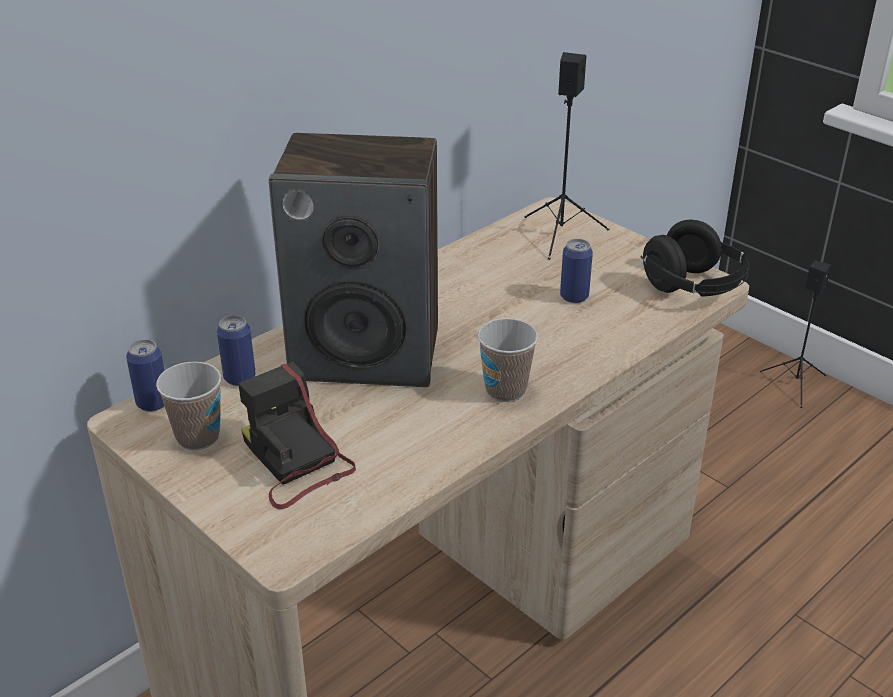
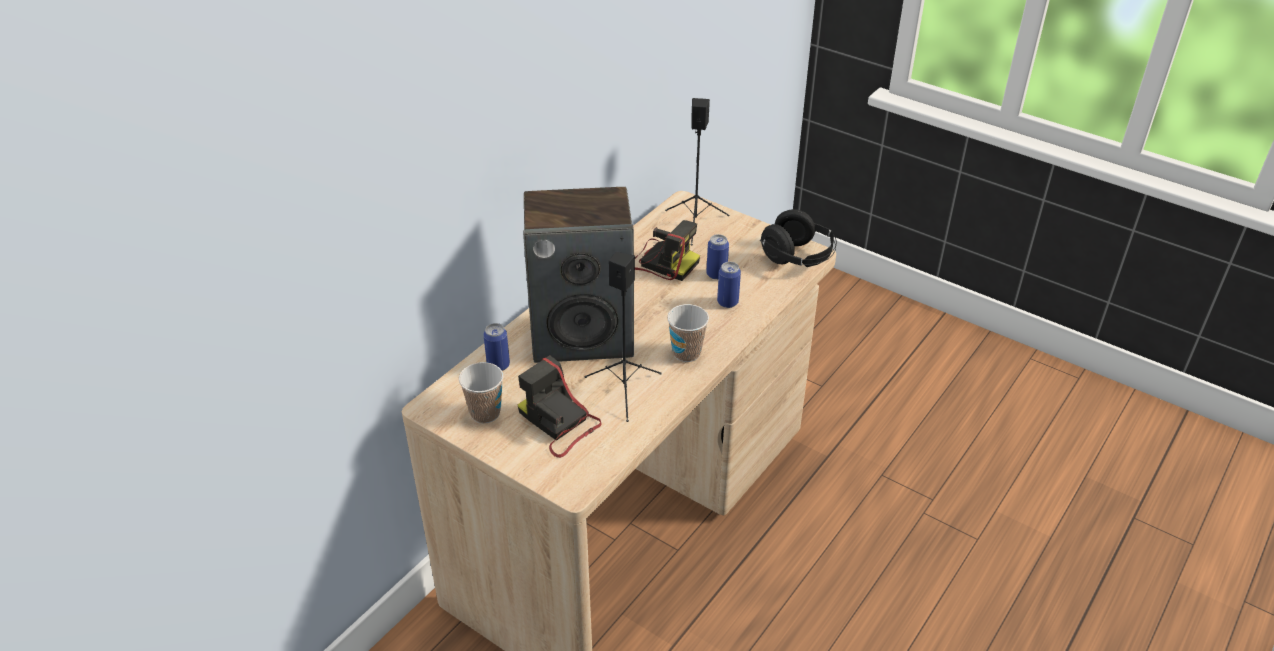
camera: 10 degrees left, 5 degrees up
can [126,339,164,411] -> can moved to [717,262,741,308]
black speaker [760,261,831,408] -> black speaker moved to [585,252,662,422]
none -> camera [635,220,700,281]

